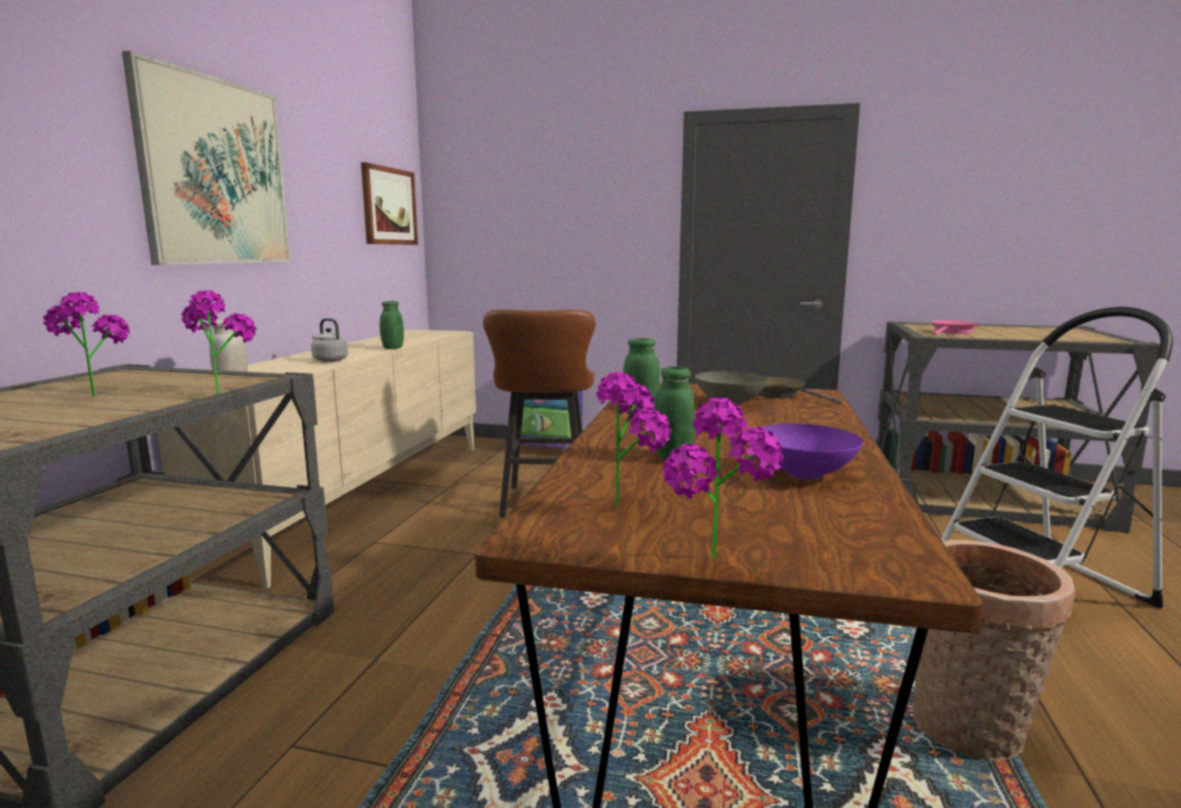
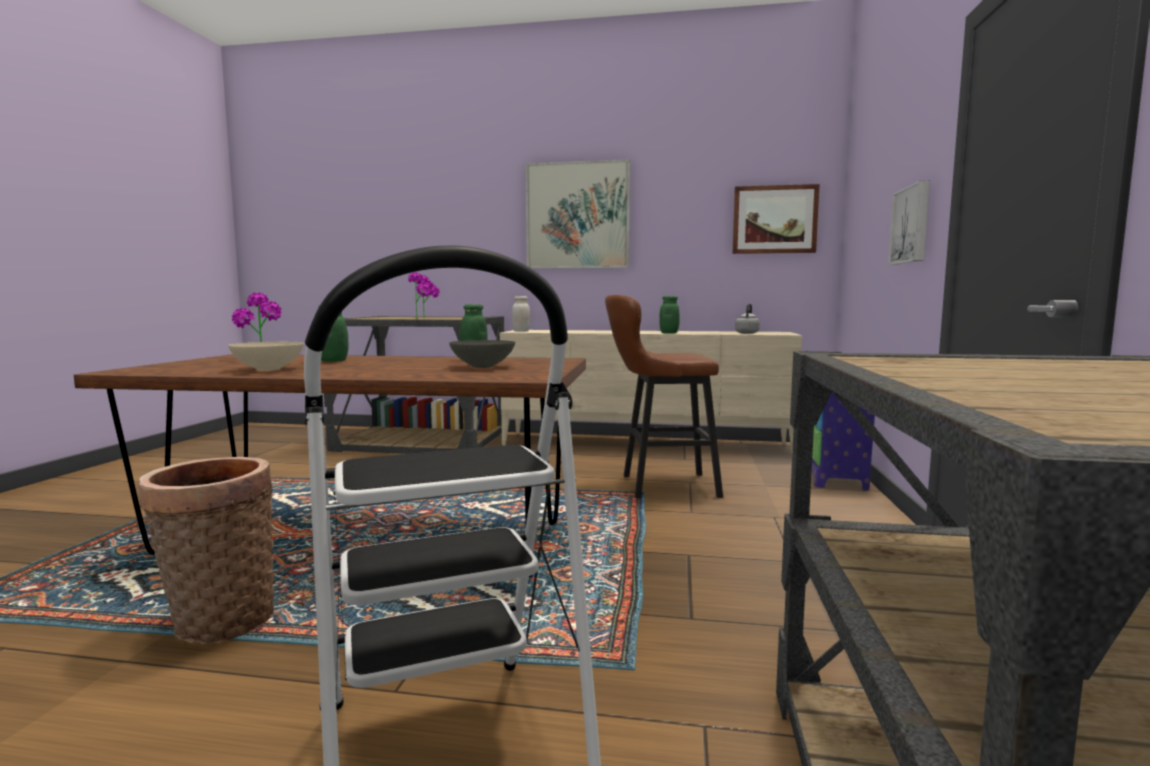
camera: 85 degrees right, 5 degrees down
grey kettle [311,318,348,362] -> grey kettle moved to [735,303,760,334]
potted plant [663,398,783,558] -> none
brown frying pan [757,377,843,404] -> none
purple bowl [763,423,863,479] -> beige bowl [228,342,304,371]
pink frying pan [930,320,979,335] -> none
none -> picture [888,181,930,265]

